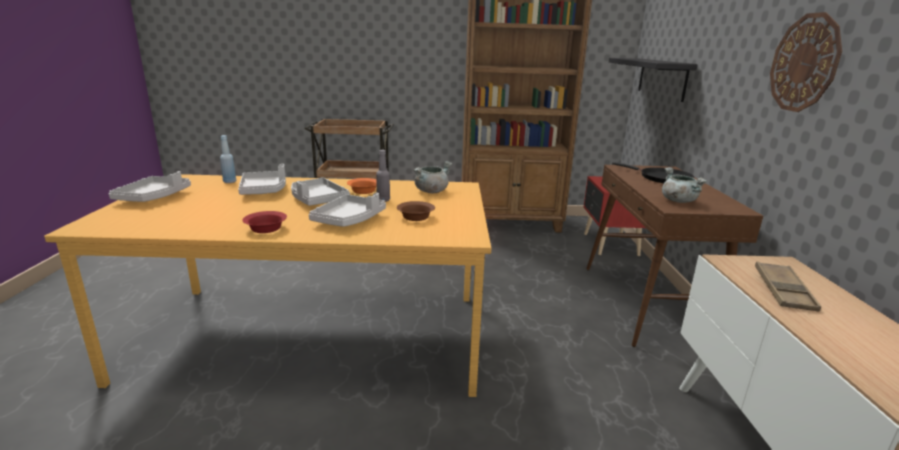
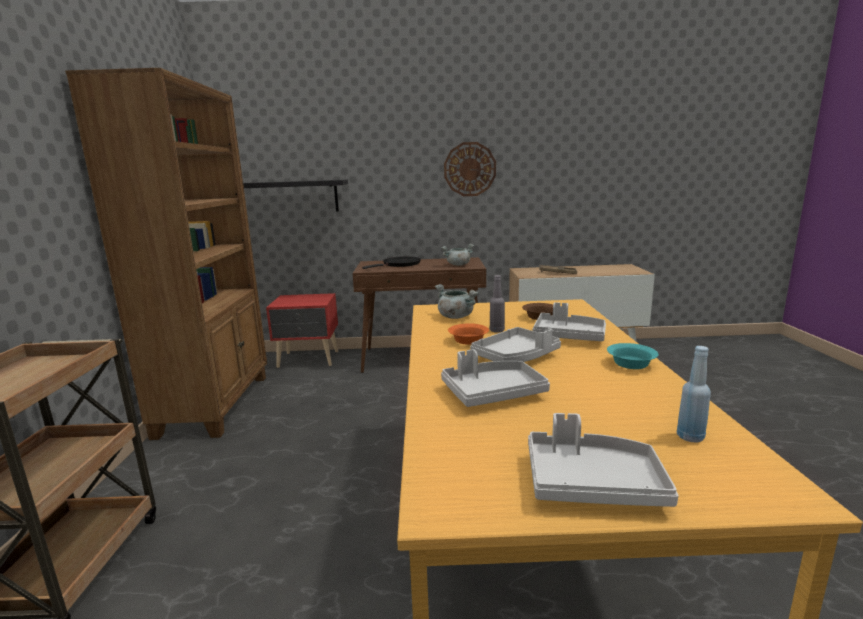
camera: 90 degrees left, 5 degrees down
blue bottle [220,135,236,183] -> blue bottle moved to [677,346,711,442]
red bowl [242,211,287,233] -> turquoise bowl [607,343,659,369]

